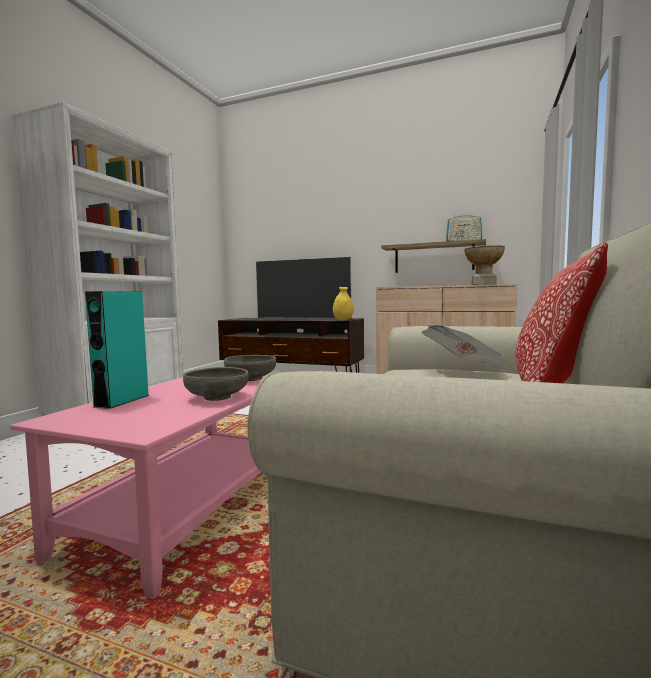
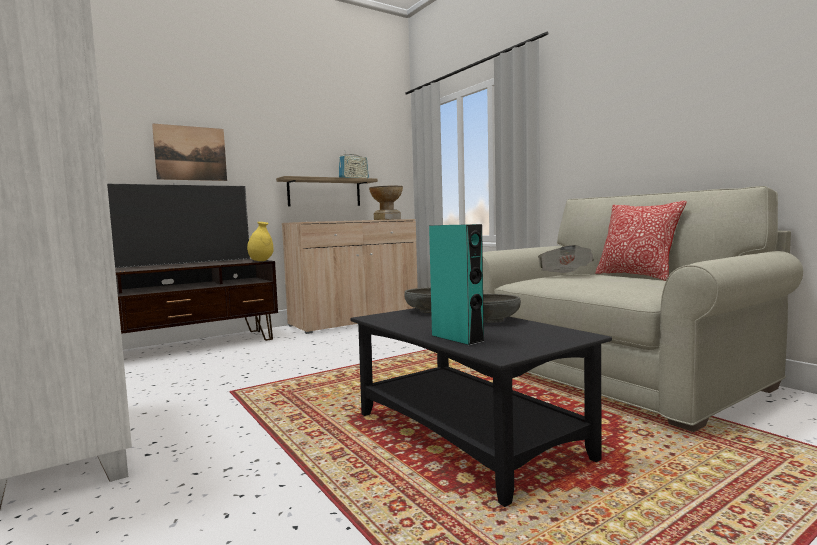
camera: 55 degrees left, 0 degrees up
pink coffee table [10,375,266,599] -> black coffee table [350,308,612,507]
none -> picture [152,123,227,181]

